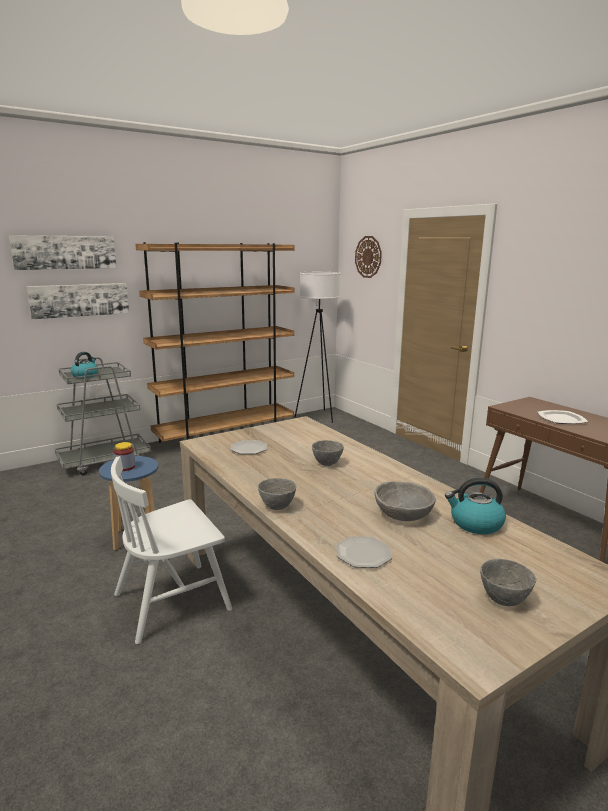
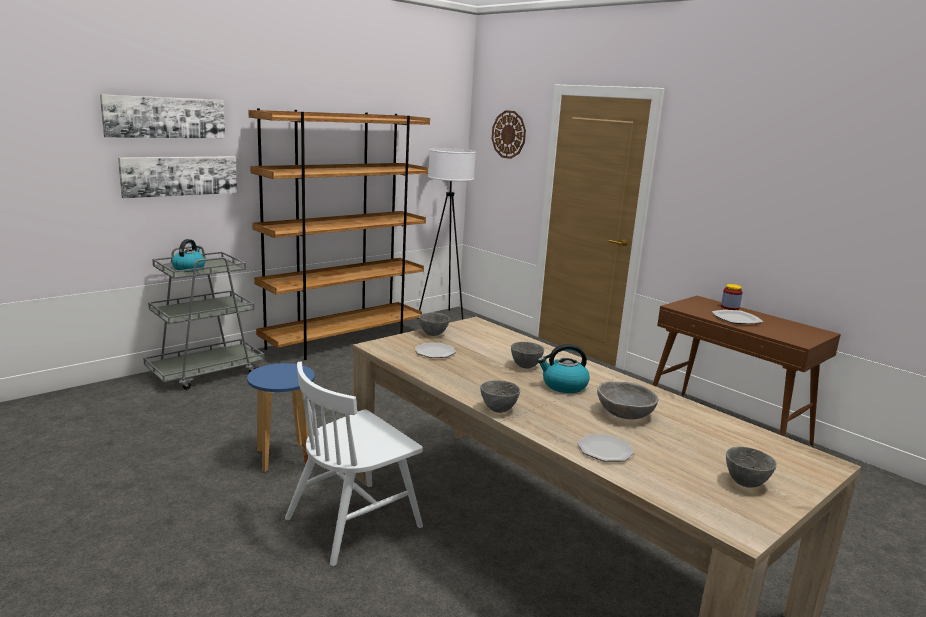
camera: 10 degrees left, 0 degrees up
jar [114,442,135,471] -> jar moved to [721,284,743,310]
kettle [445,478,506,534] -> kettle moved to [538,344,590,393]
none -> grey bowl [419,312,450,336]

